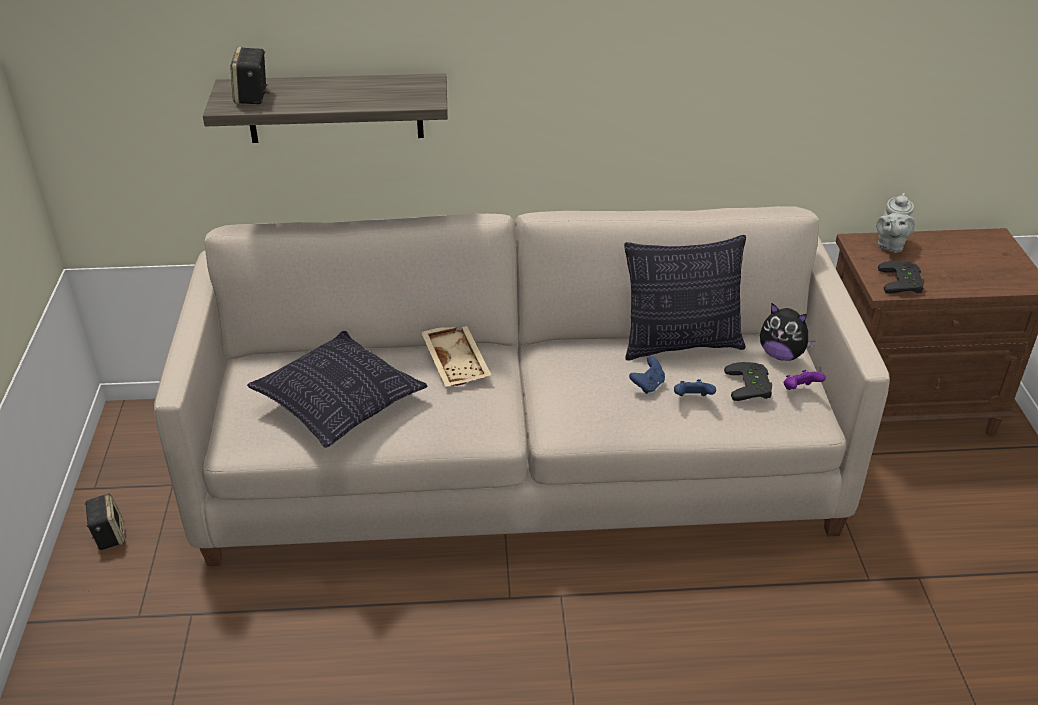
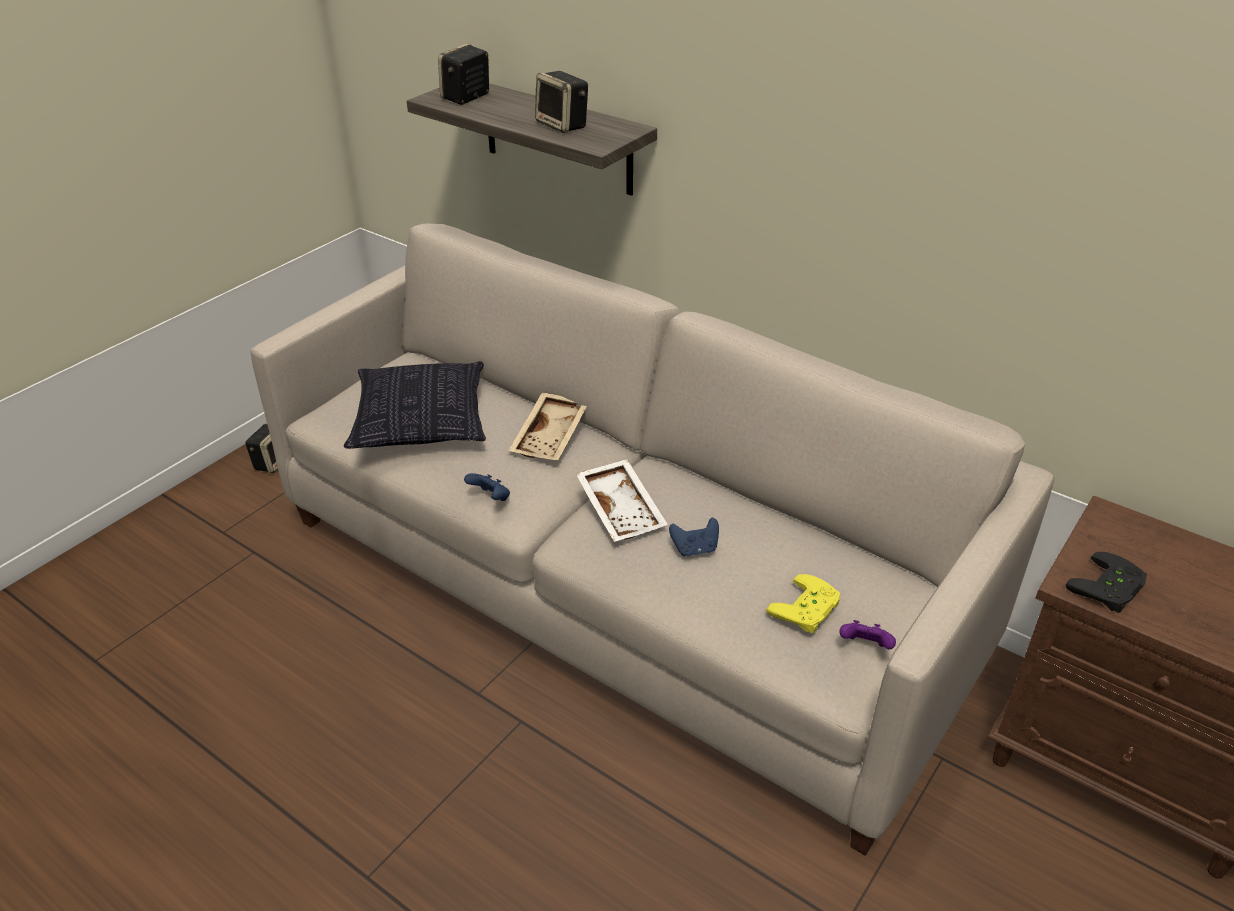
camera: 40 degrees right, 0 degrees up
pillow [624,235,746,361] -> none
blue game controller [674,379,716,396] -> blue game controller moved to [464,473,510,501]
black game controller [724,362,772,401] -> yellow game controller [766,574,840,633]
plush toy [760,303,816,361] -> none
grey teapot [876,193,915,253] -> none
none -> speaker [535,71,588,133]
none -> white tray [576,459,668,542]

